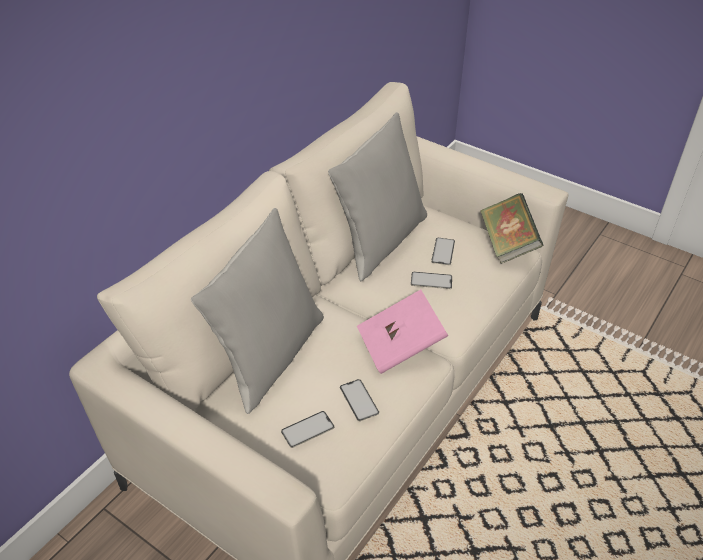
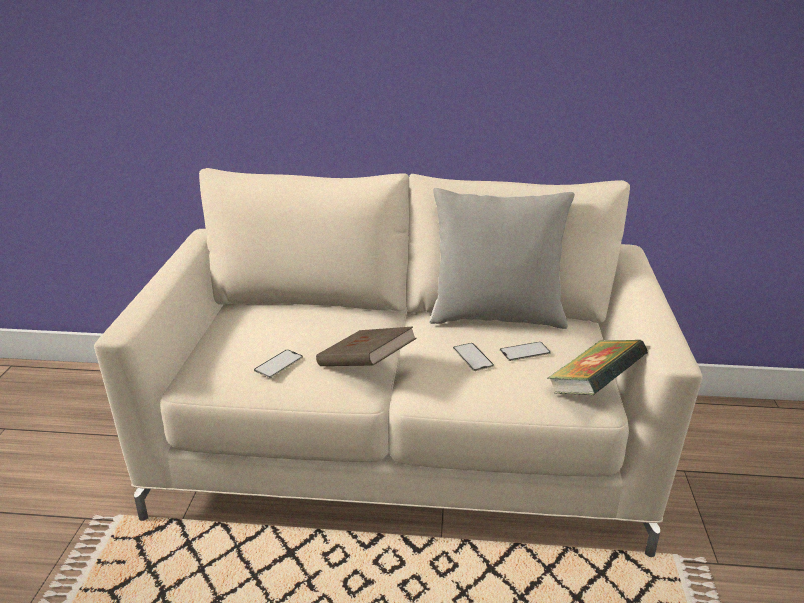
camera: 60 degrees right, 15 degrees down
grey pillow [191,208,324,414] -> none
phone [281,411,334,448] -> none
pink book [357,290,448,374] -> brown book [316,327,417,366]

